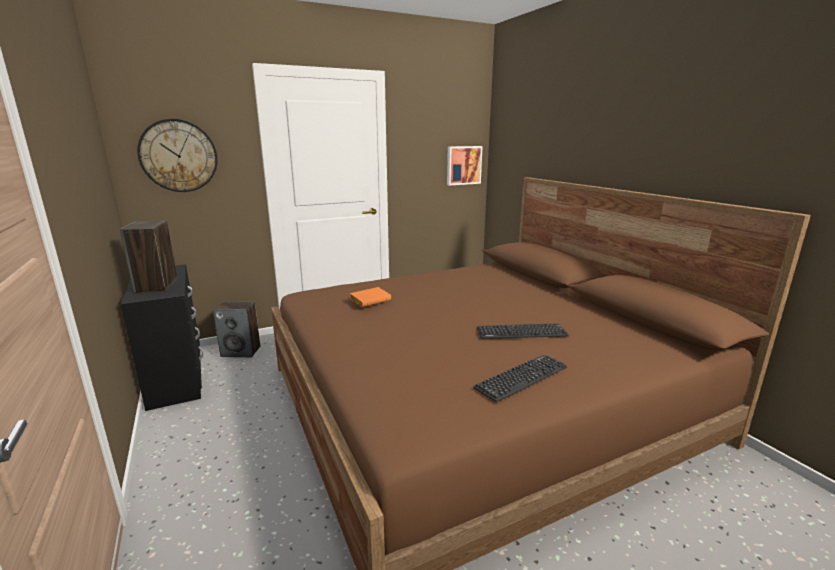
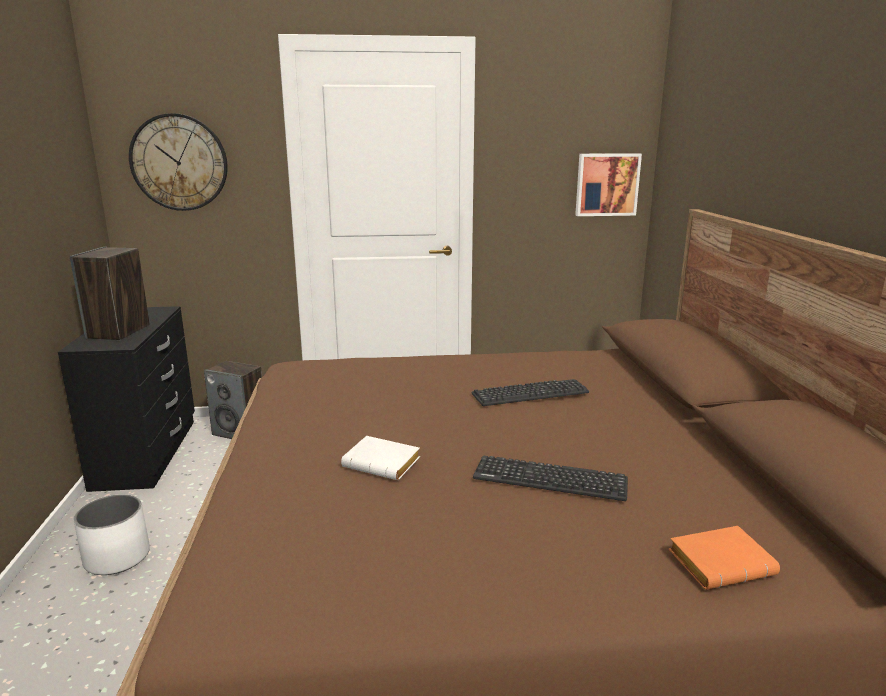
camera: 20 degrees right, 0 degrees up
orange book [350,287,391,307] -> orange book moved to [669,526,780,590]
keyboard [473,355,567,402] -> keyboard moved to [472,379,589,406]
none -> white planter [74,494,150,575]
none -> white book [341,436,420,480]

